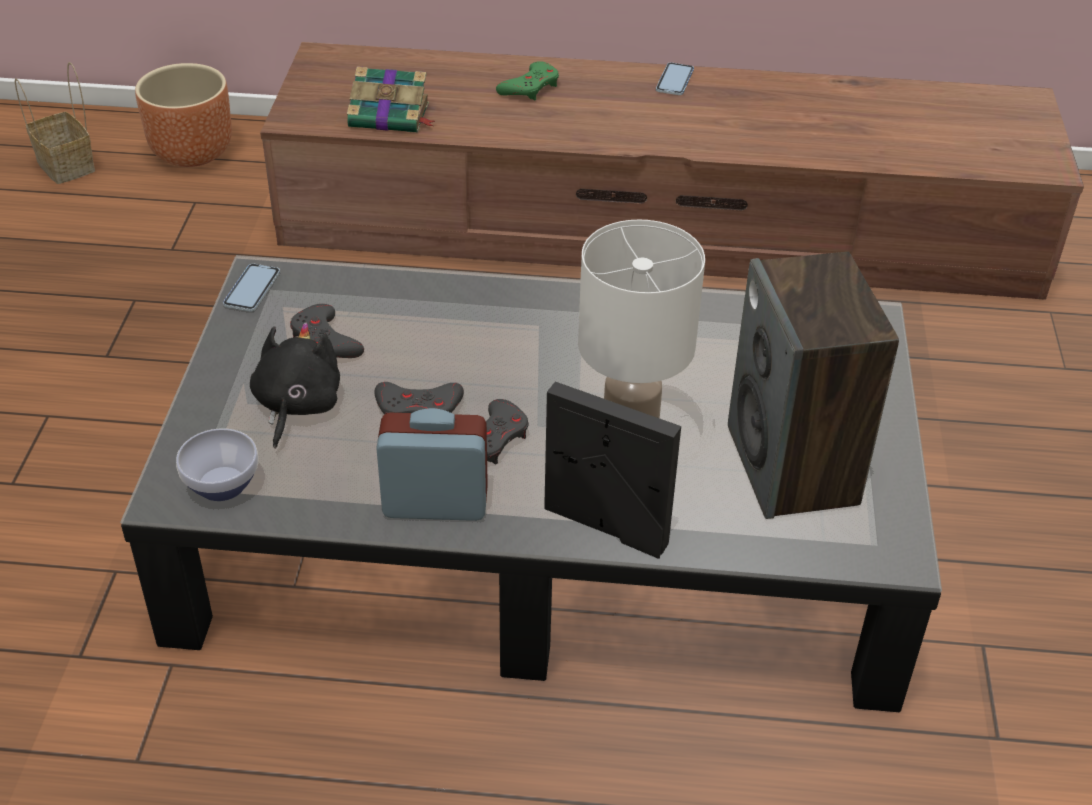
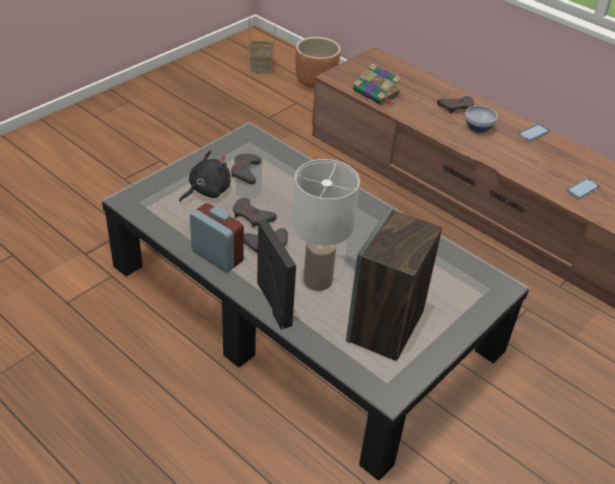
camera: 35 degrees right, 0 degrees up
bowl [176,428,258,501] -> bowl moved to [465,105,498,133]
phone [223,264,280,312] -> phone moved to [566,178,600,199]
green game controller [496,61,559,100] -> grey game controller [437,96,474,114]

